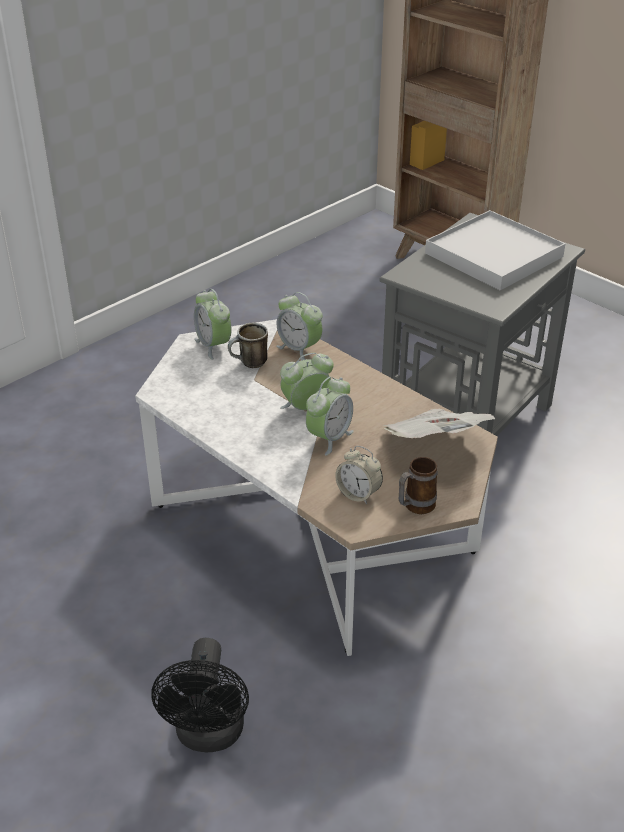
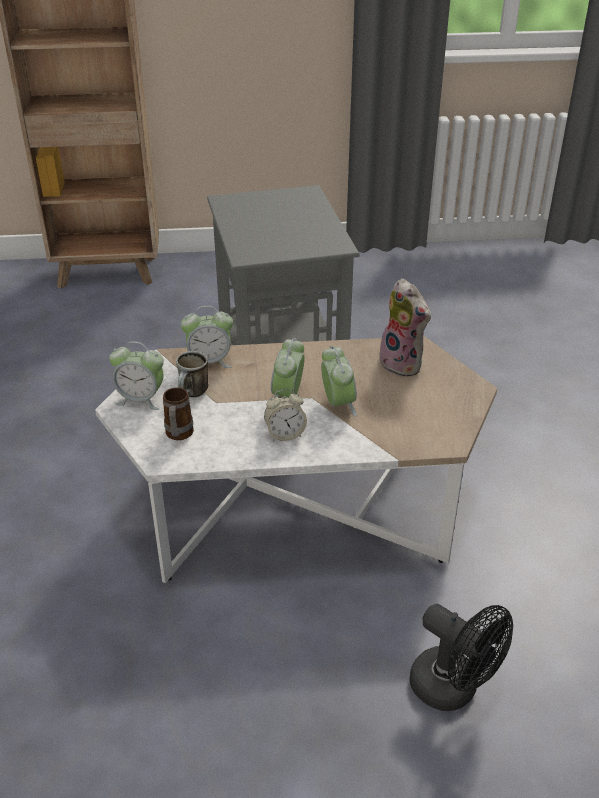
camera: 50 degrees left, 0 degrees up
alarm clock [335,446,383,504] -> alarm clock moved to [264,389,307,442]
newspaper [383,408,496,438] -> plush toy [379,278,431,377]
mug [399,457,438,514] -> mug moved to [163,387,194,440]
white tray [425,210,566,290] -> none

